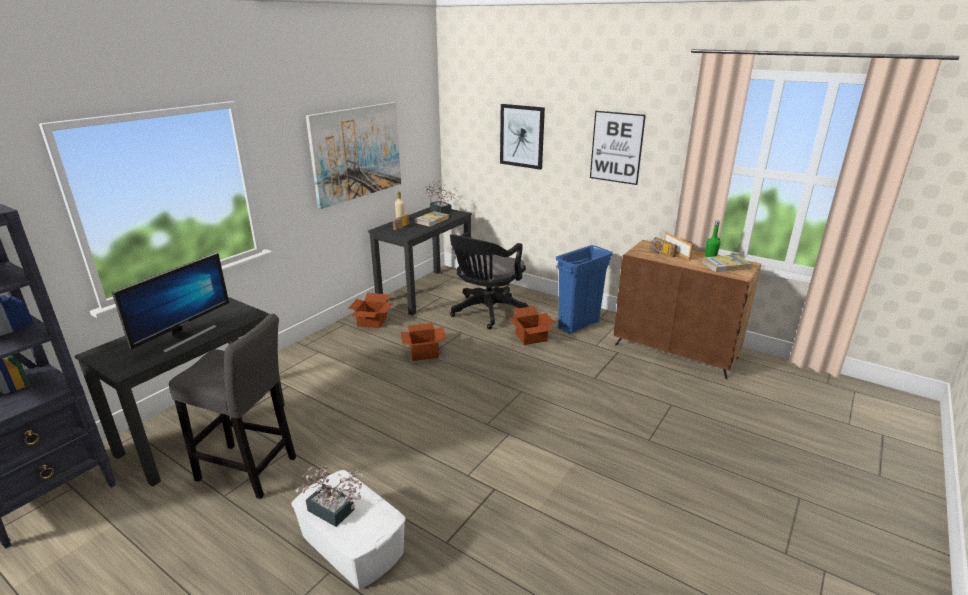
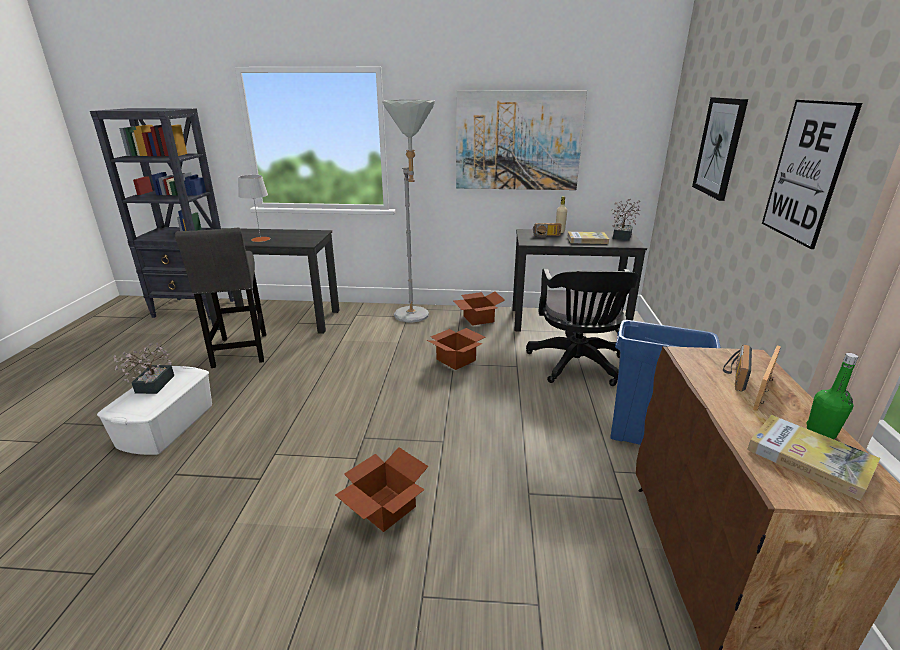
camera: 60 degrees right, 0 degrees up
monitor [112,252,229,353] -> grey table lamp [238,175,271,242]
black office chair [450,232,529,330] -> black office chair turned 90 degrees counterclockwise [526,268,639,386]
cardboard box [509,306,555,345] -> cardboard box moved to [335,447,429,532]
none -> grey floor lamp [383,100,435,323]

